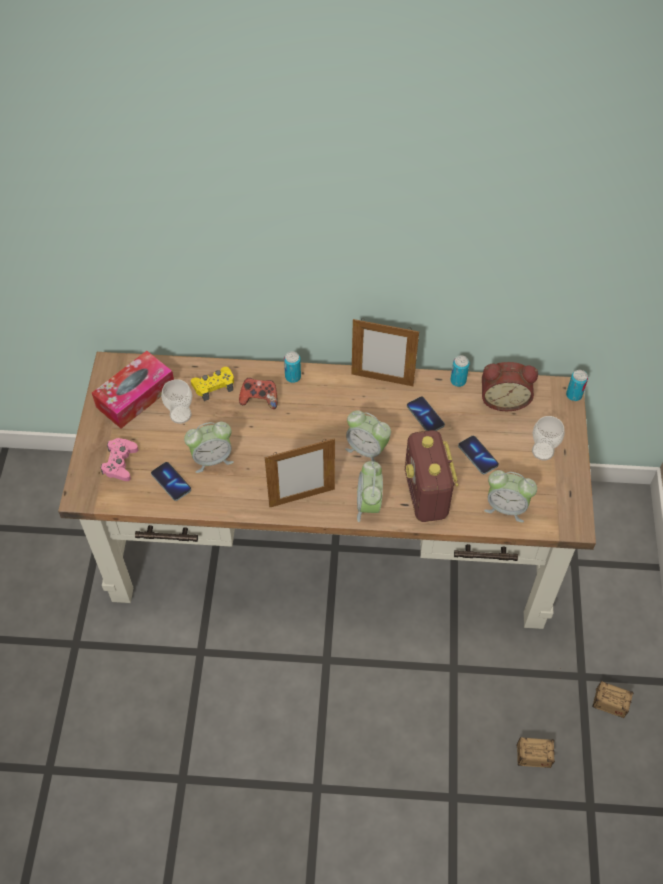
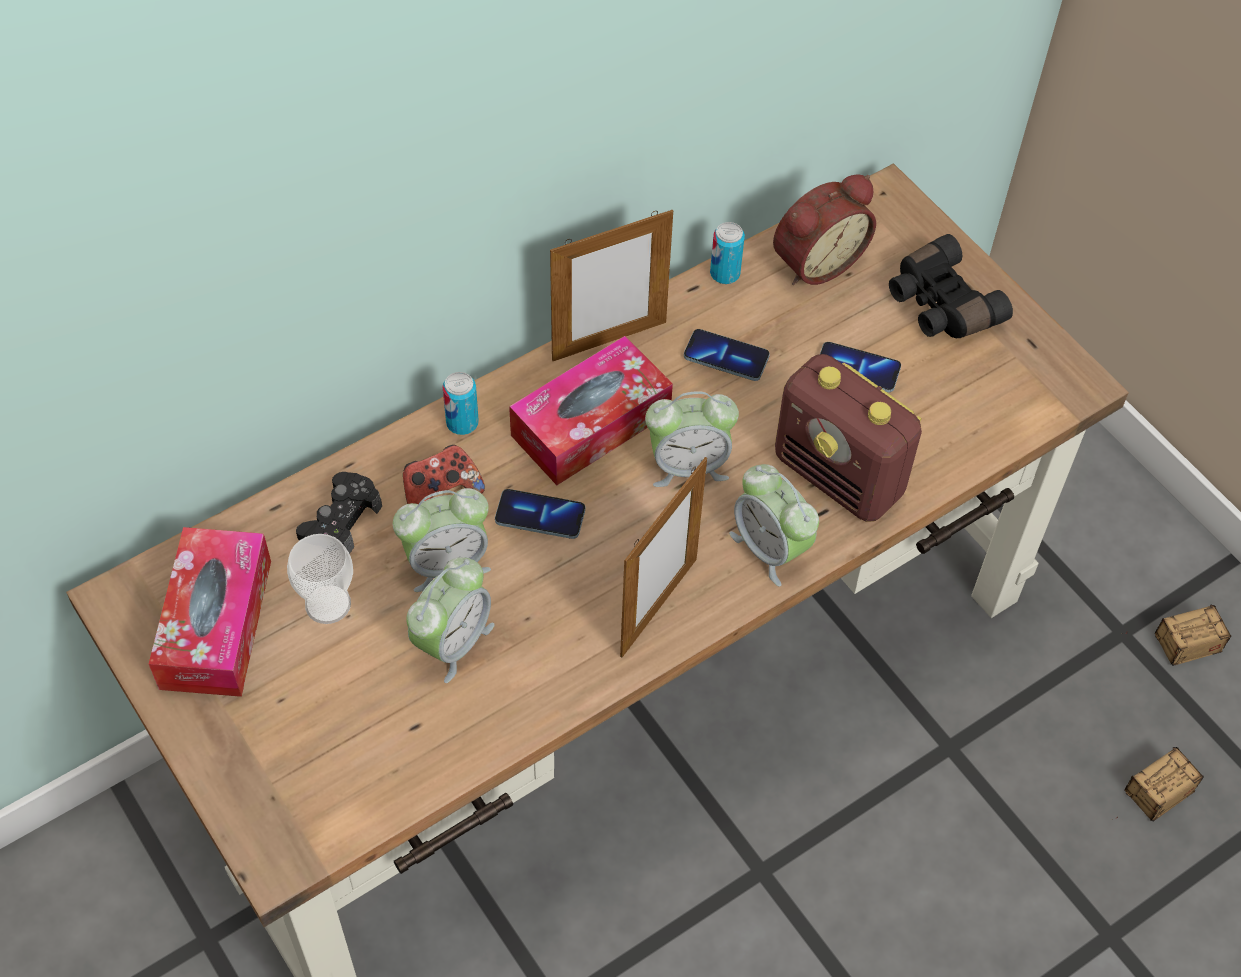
camera: 40 degrees left, 0 degrees up
pink game controller [101,438,138,481] -> none
phone [151,462,191,501] -> phone moved to [495,489,585,539]
yellow game controller [191,367,234,401] -> black game controller [296,472,382,554]
alarm clock [484,470,537,522] -> alarm clock moved to [393,488,491,592]
cup [532,416,565,460] -> black binoculars [889,234,1013,338]
can [566,370,588,401] -> none
none -> tissue box [509,336,673,485]

